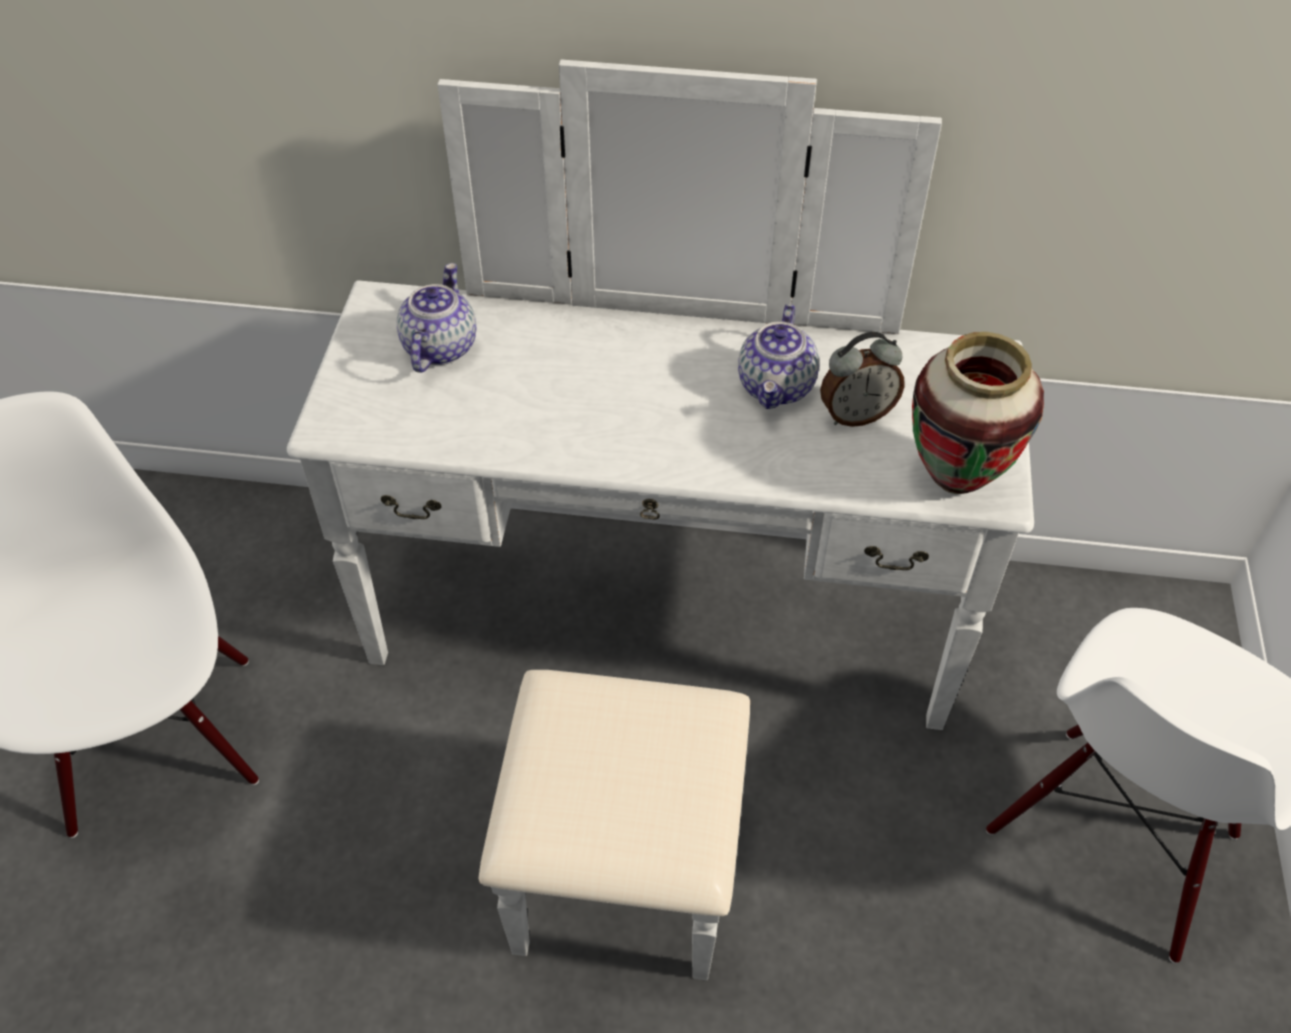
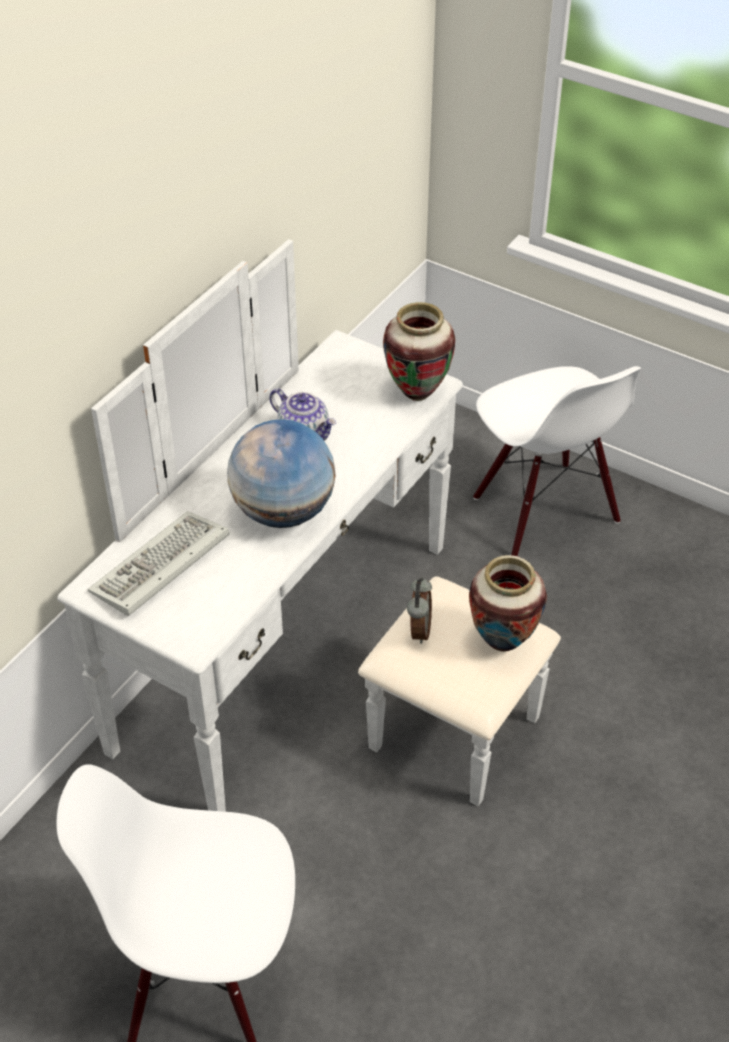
camera: 65 degrees left, 5 degrees down
teapot [397,263,476,373] -> keyboard [87,511,229,616]
alarm clock [820,332,905,427] -> alarm clock moved to [407,577,432,644]
none -> globe [227,419,336,528]
none -> vase [469,555,547,652]

